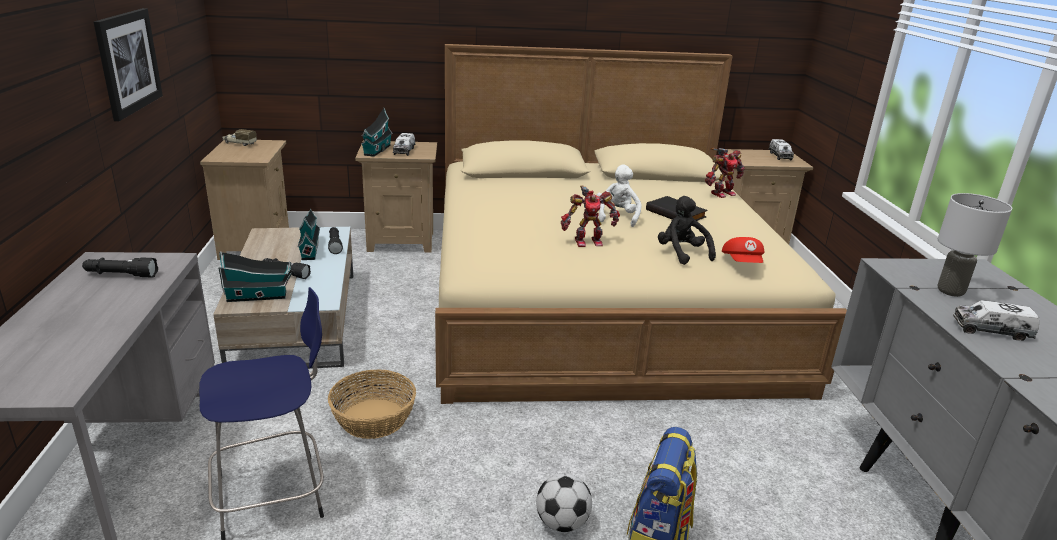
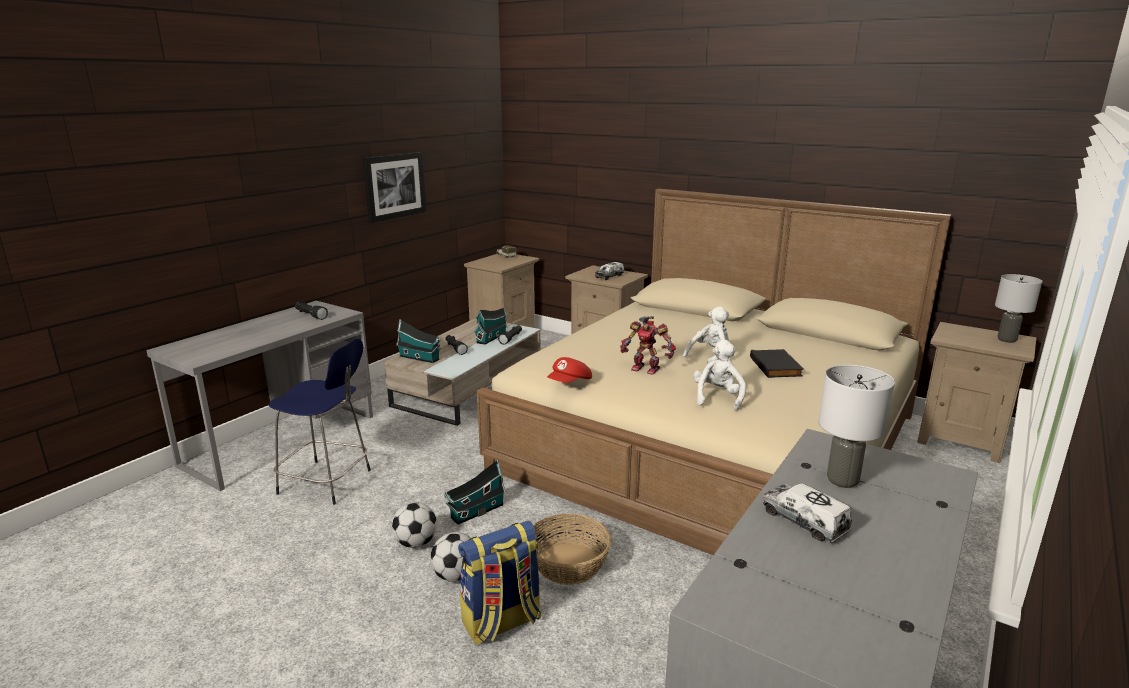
camera: 40 degrees right, 5 degrees down
basket [328,369,416,439] -> basket moved to [533,514,611,585]
toy house [361,108,392,157] -> toy house moved to [444,460,506,525]
black plush toy [658,196,716,265] -> white plush toy [693,339,746,411]
toy robot [705,148,745,198] -> none
red cap [722,237,765,263] -> red cap moved to [547,357,592,383]
toy truck [769,139,794,161] -> white table lamp [995,274,1042,343]
none -> football [392,502,437,548]

